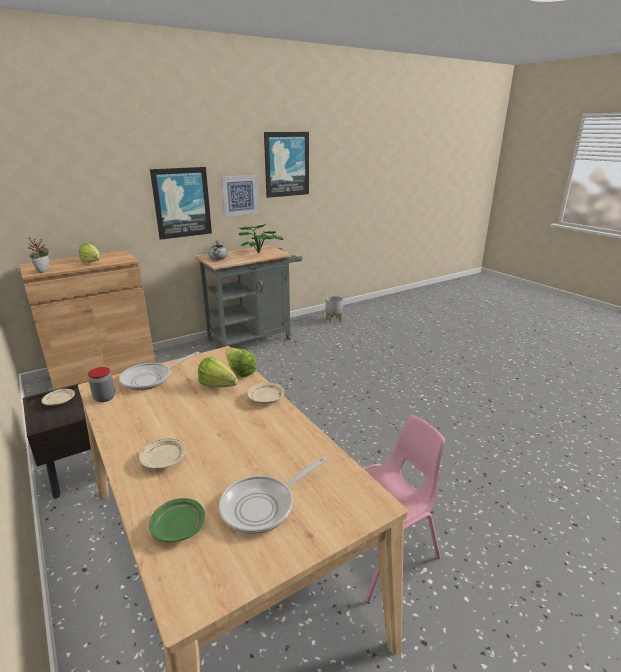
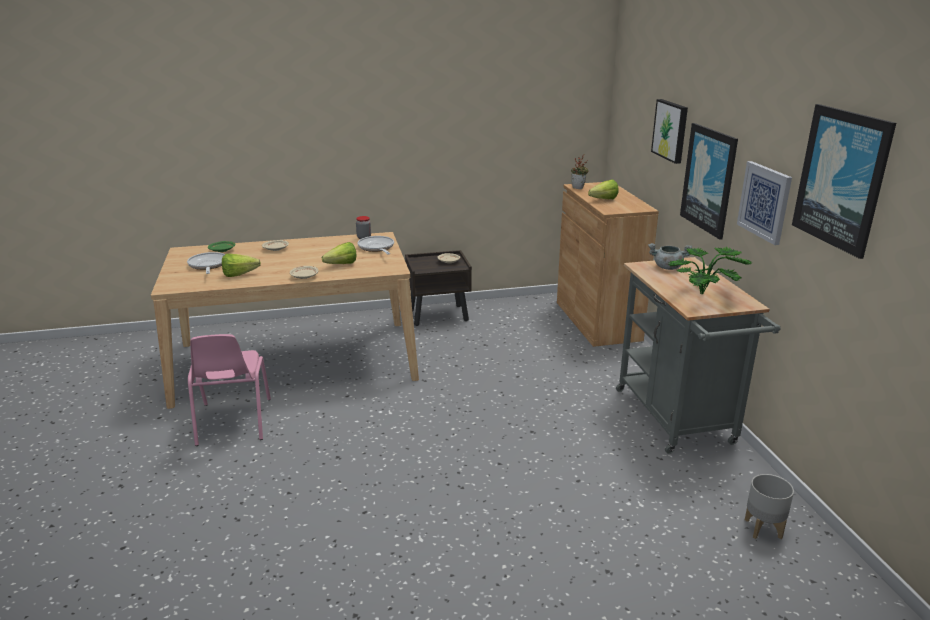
camera: 110 degrees right, 0 degrees up
lettuce [226,348,257,377] -> lettuce moved to [222,254,261,277]
none -> picture [651,99,688,164]

